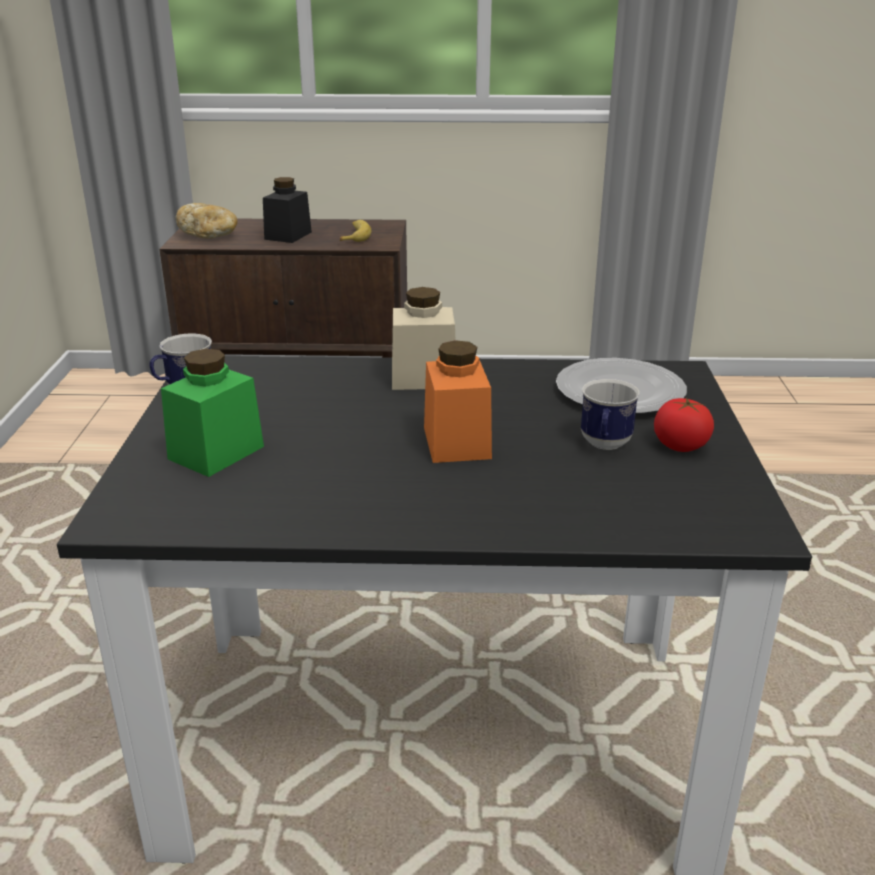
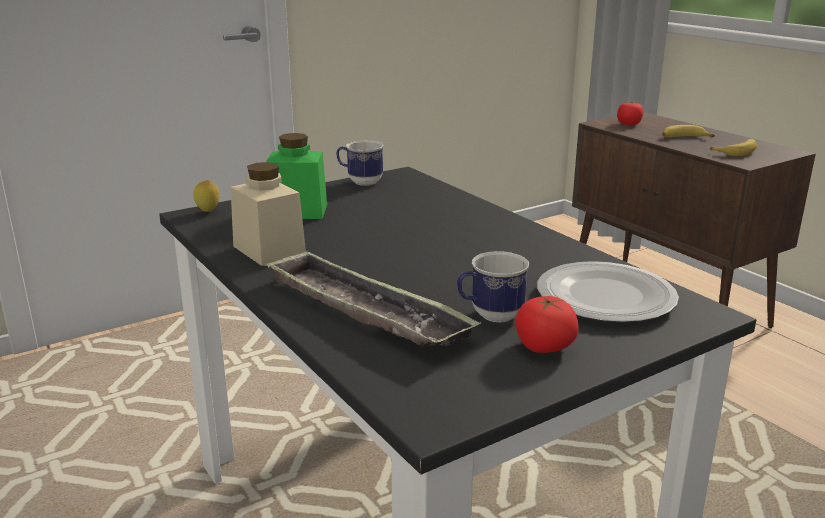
camera: 55 degrees right, 5 degrees down
bread [176,203,238,238] -> tomato [617,102,644,125]
black jar [263,177,312,243] -> banana [662,125,715,138]
beige jar [392,287,455,390] -> beige jar moved to [231,162,306,266]
orange jar [424,340,492,463] -> none
none -> lemon [194,180,219,212]
none -> tray [264,250,481,347]

